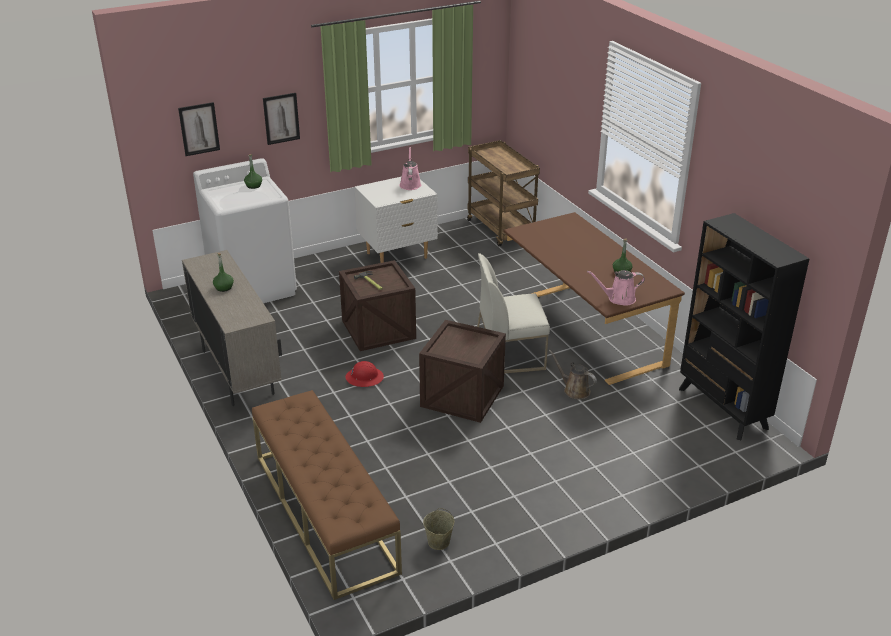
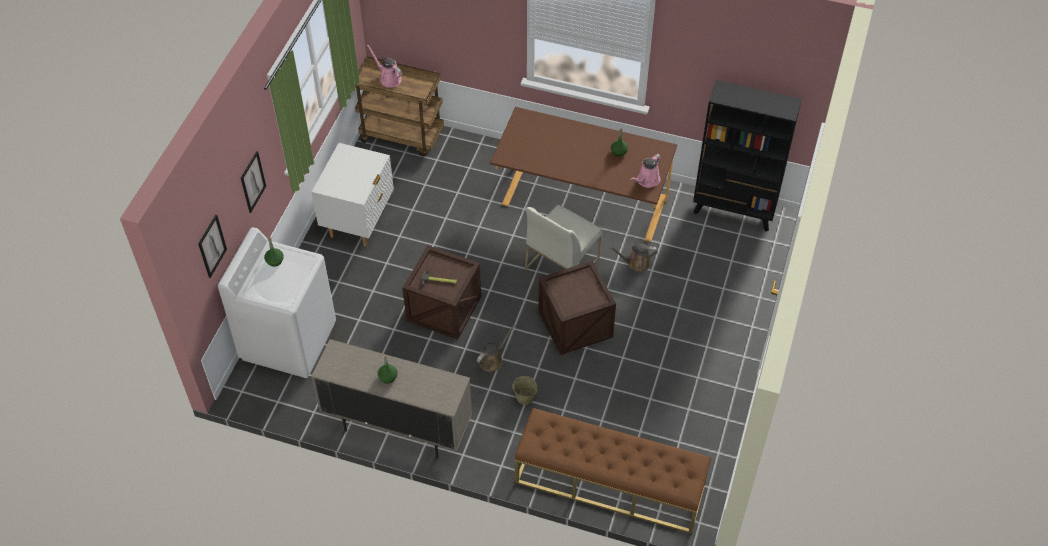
camera: 45 degrees left, 20 degrees up
red hard hat [345,361,384,387] -> brown watering can [477,325,515,372]
pink watering can [399,147,421,190] -> pink watering can moved to [367,44,402,88]
beige bucket [423,508,455,550] -> beige bucket moved to [513,376,538,405]

